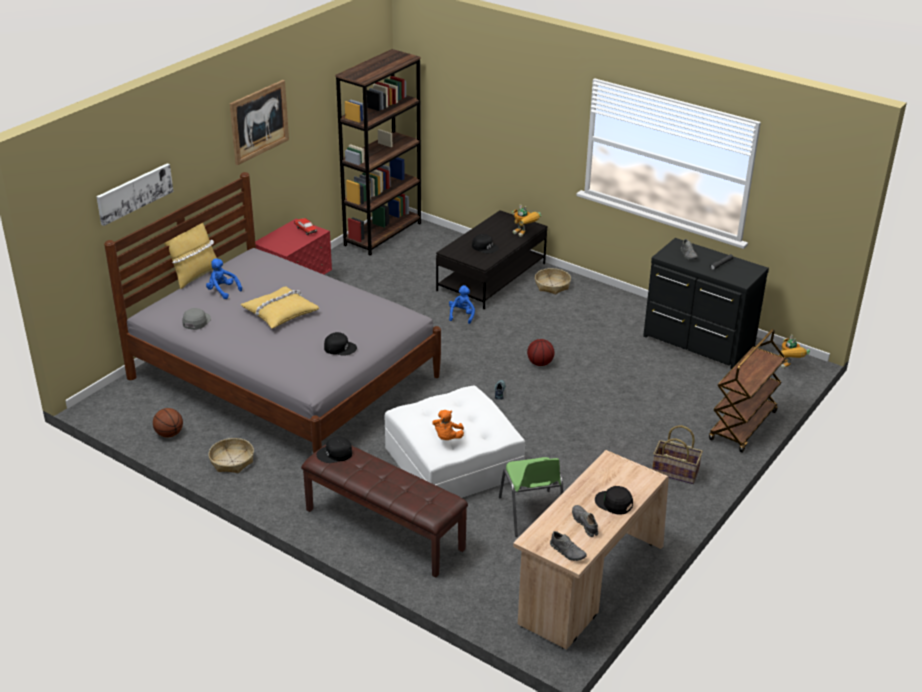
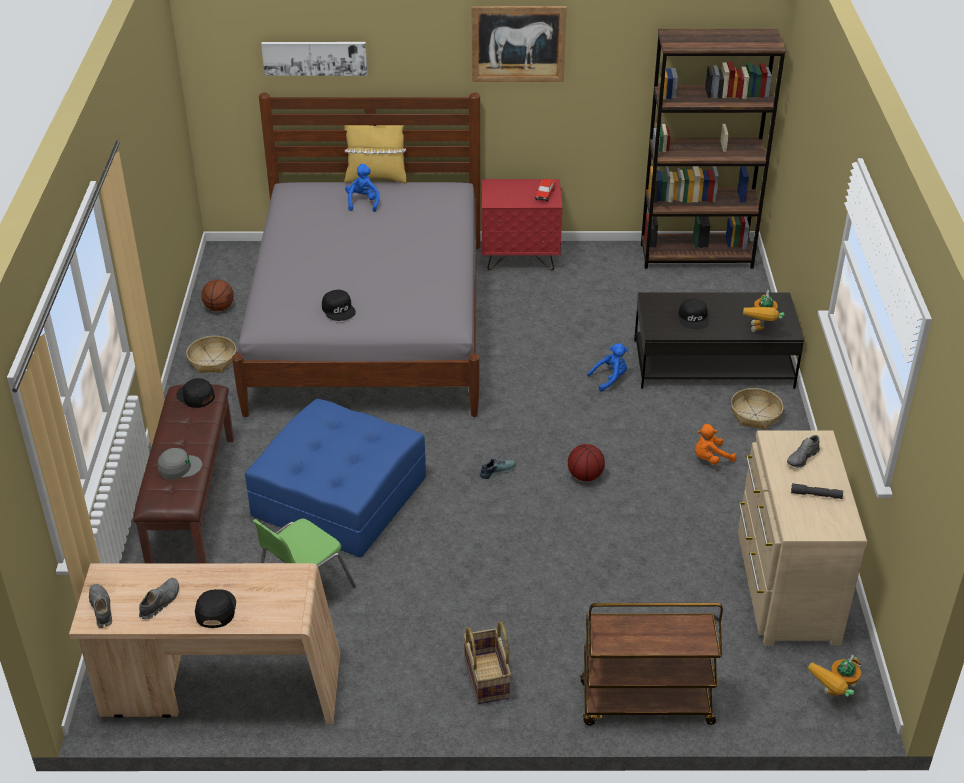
camera: 55 degrees right, 5 degrees up
grey cap [182,308,211,330] -> grey cap moved to [158,448,202,479]
yellow pillow [240,287,320,329] -> none
white ottoman [384,385,525,498] -> blue ottoman [245,399,426,557]
orange plush toy [432,410,464,440] -> orange plush toy moved to [695,424,736,465]
grey shoe [550,531,587,561] -> grey shoe turned 150 degrees clockwise [89,584,112,628]
black dresser [643,238,769,369] -> beige dresser [738,430,868,645]

